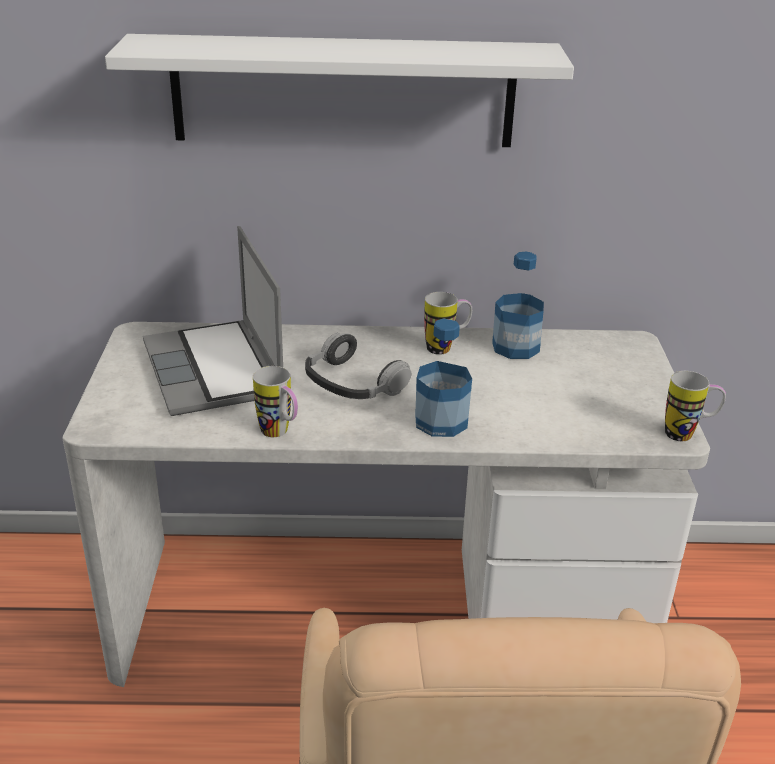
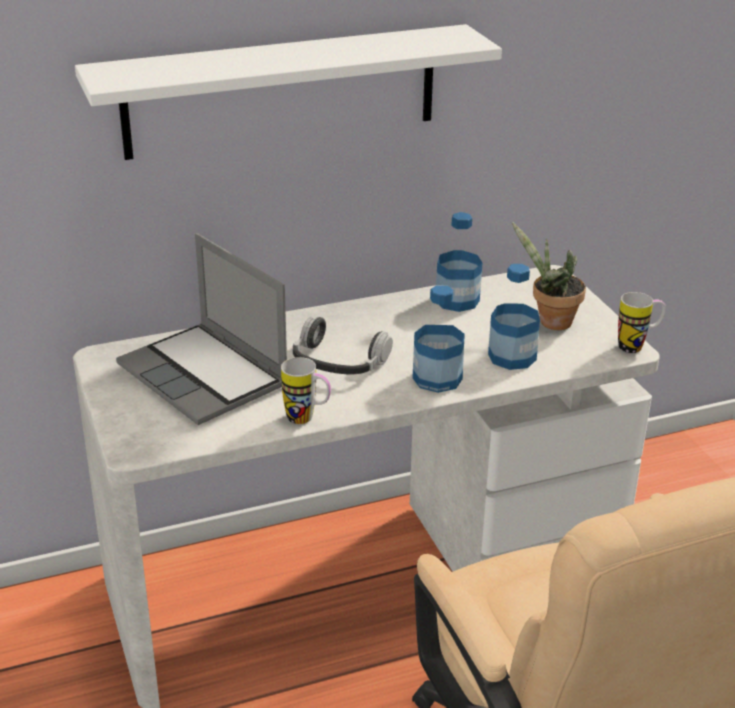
camera: 20 degrees left, 0 degrees up
mug [424,292,472,355] -> none
none -> bottle [488,264,540,370]
none -> potted plant [512,222,586,330]

